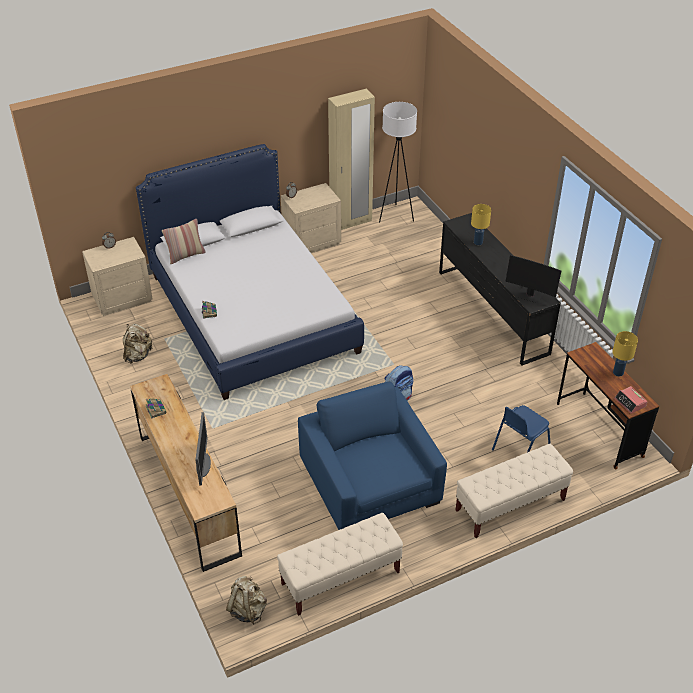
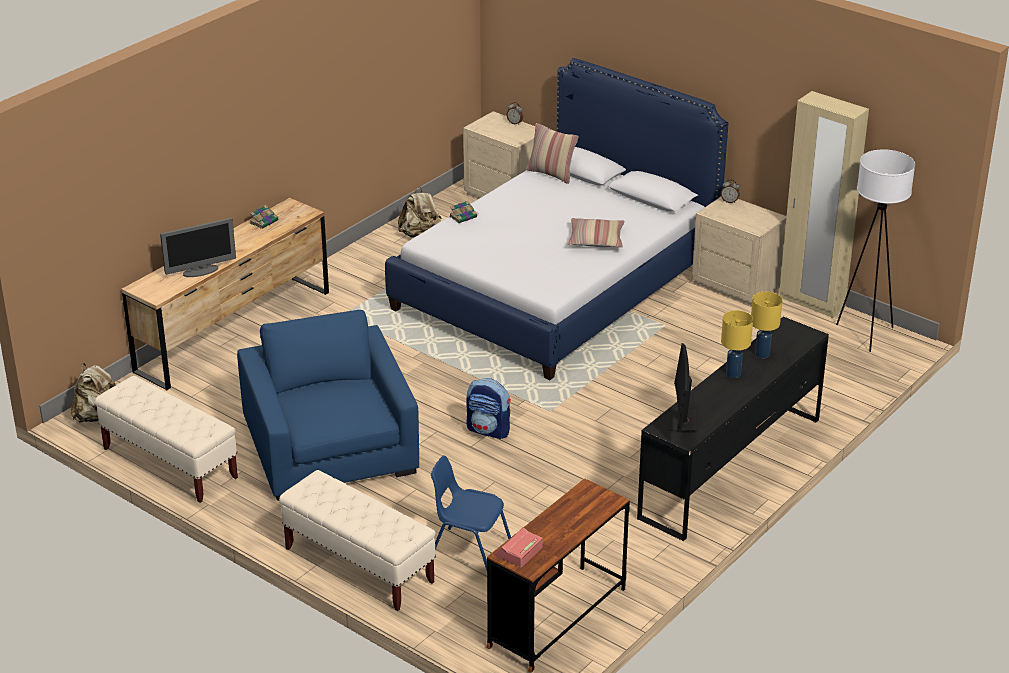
camera: 65 degrees right, 10 degrees down
blue armchair [298,382,447,530] -> blue armchair turned 60 degrees counterclockwise [237,310,419,501]
yellow table lamp [612,331,638,376] -> yellow table lamp moved to [721,310,753,378]
none -> pillow [568,218,624,248]

